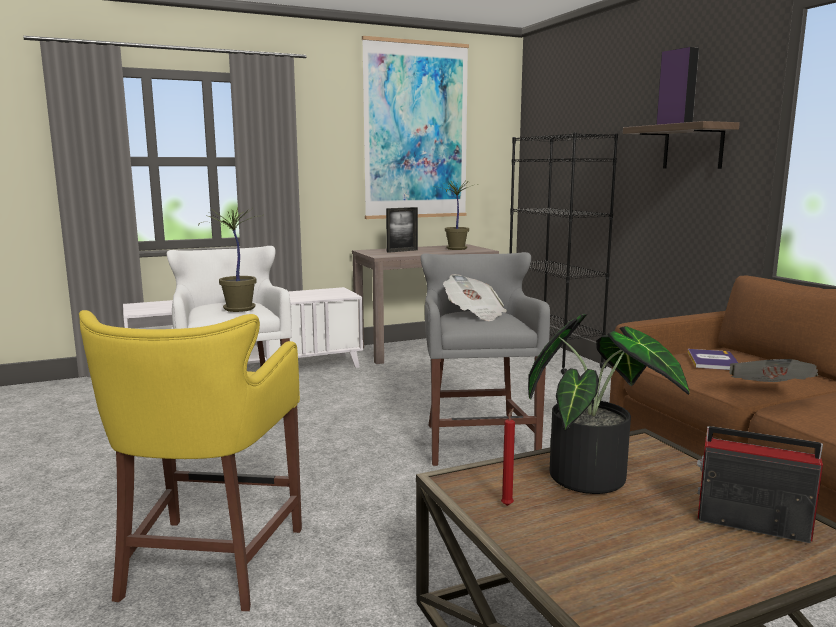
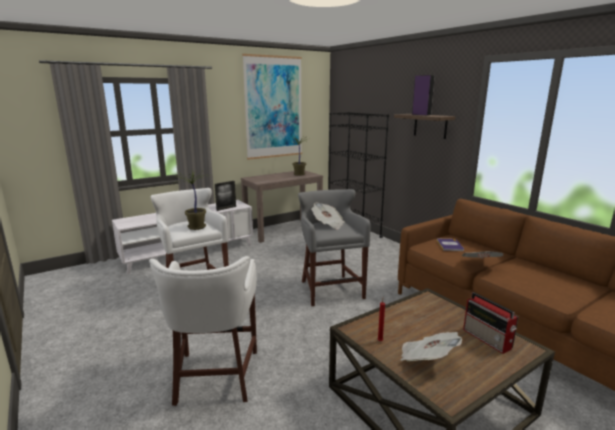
camera: 10 degrees left, 5 degrees up
yellow stool [79,310,302,611] -> white stool [149,256,257,406]
picture frame [386,207,418,253] -> picture frame moved to [215,181,236,211]
potted plant [528,314,689,494] -> none
radio [697,426,823,543] -> radio turned 135 degrees counterclockwise [463,292,518,354]
none -> newspaper [400,332,462,361]

